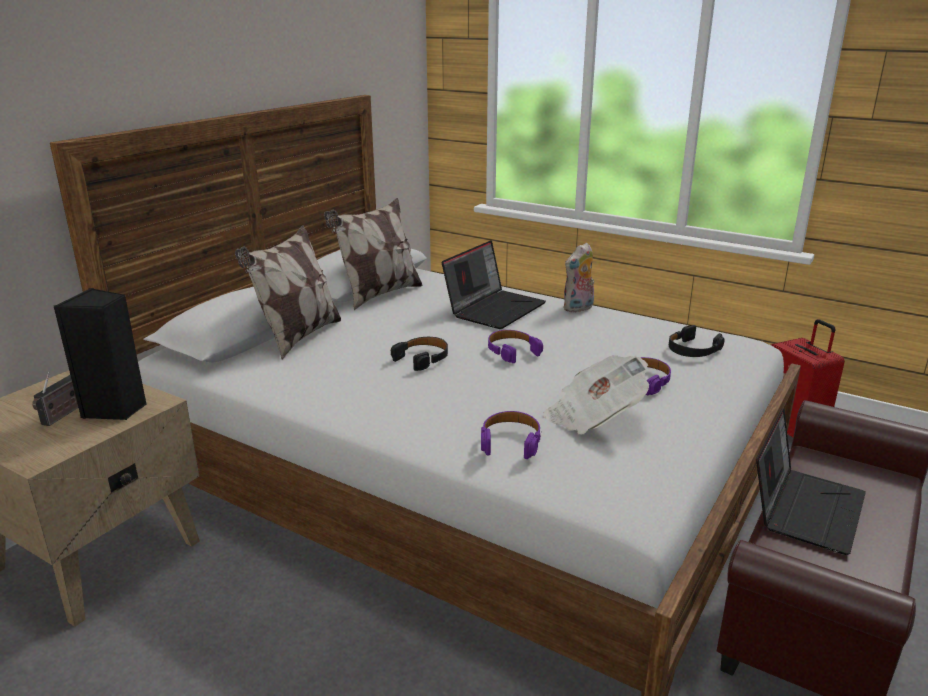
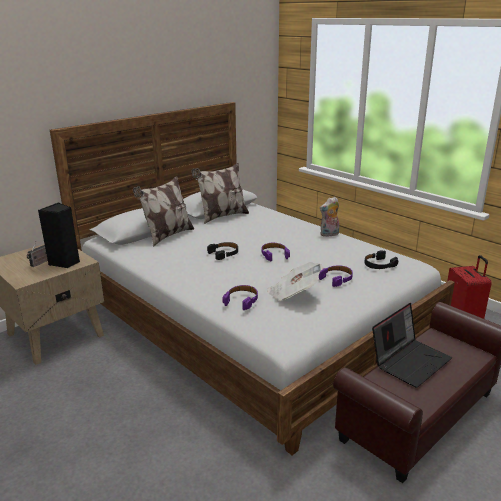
camera: 15 degrees right, 0 degrees up
laptop [442,240,546,329] -> none

